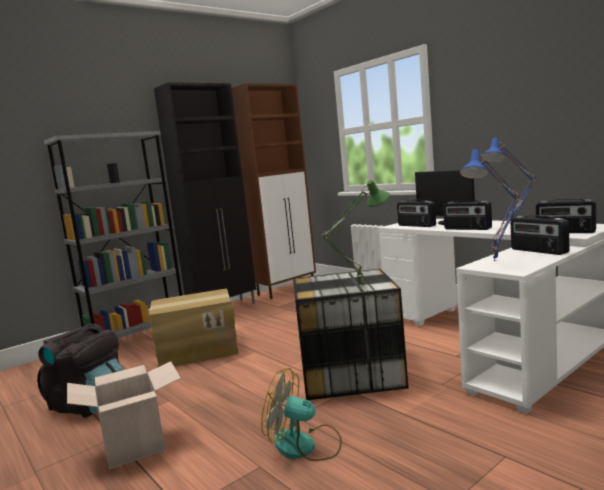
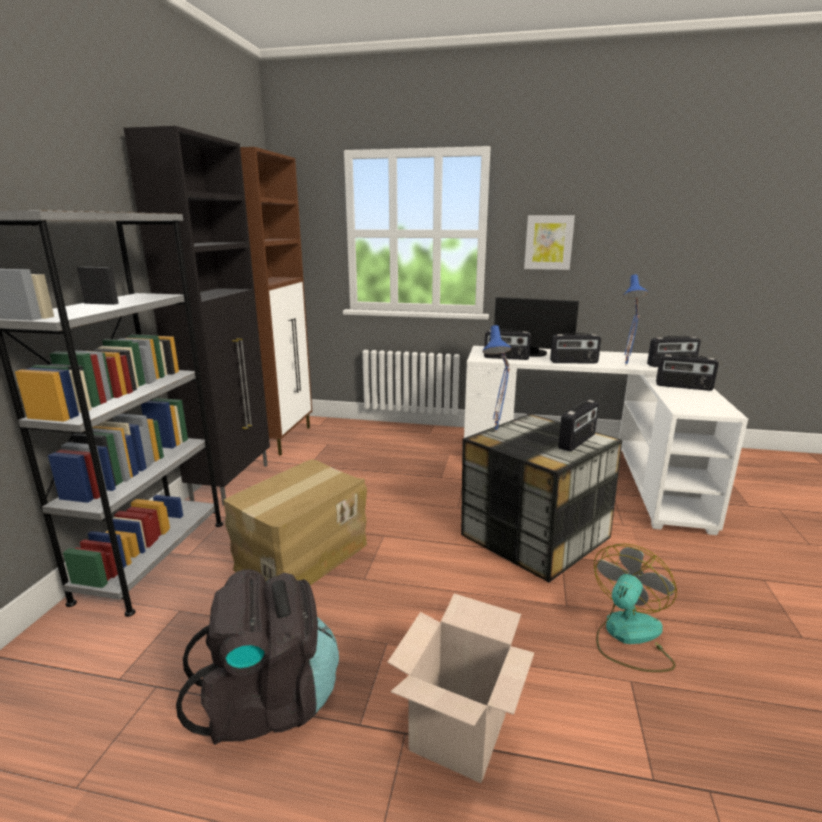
camera: 40 degrees left, 10 degrees up
fan [261,368,342,461] -> fan turned 150 degrees clockwise [594,543,677,672]
green table lamp [321,180,390,287] -> radio [558,400,599,452]
blue table lamp [460,149,520,261] -> blue table lamp moved to [483,325,511,432]
none -> picture [524,215,575,270]

